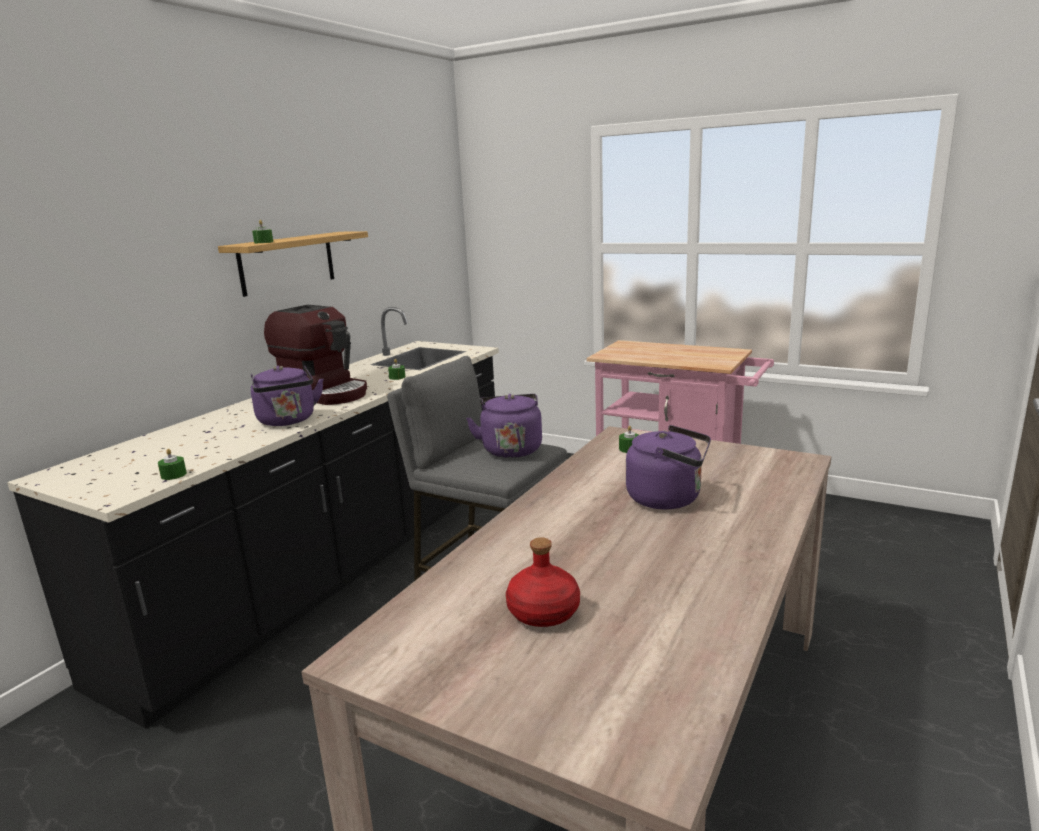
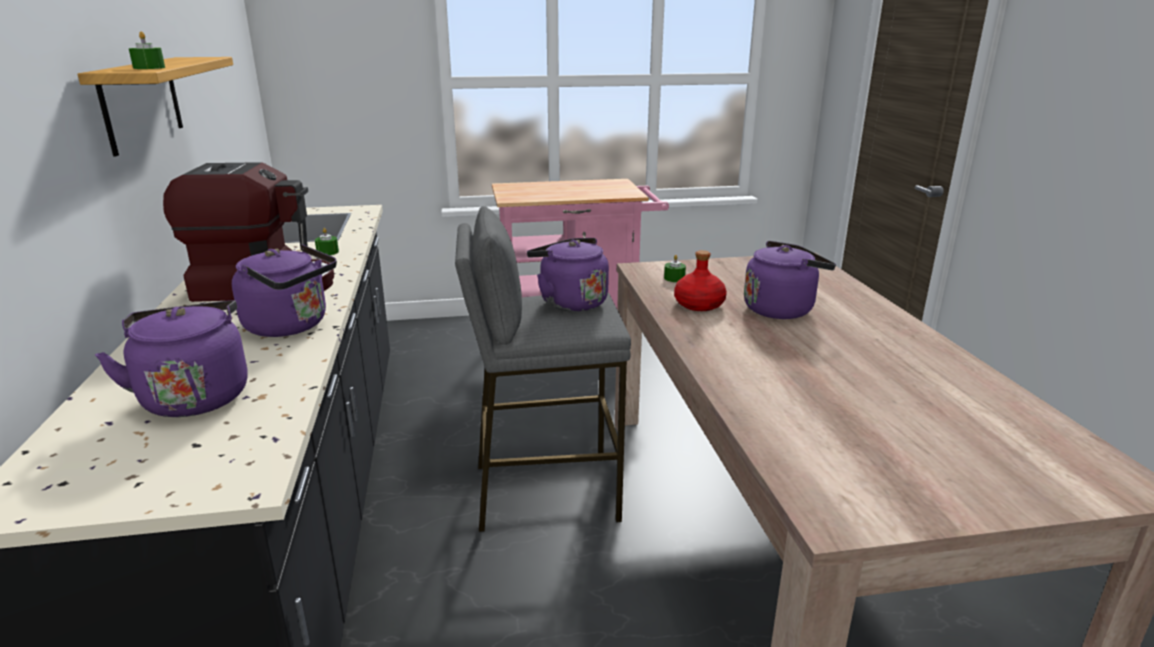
camera: 40 degrees left, 5 degrees up
green candle [158,449,187,480] -> none
red bottle [506,537,580,627] -> red bottle moved to [674,250,727,311]
none -> purple kettle [95,300,248,417]

